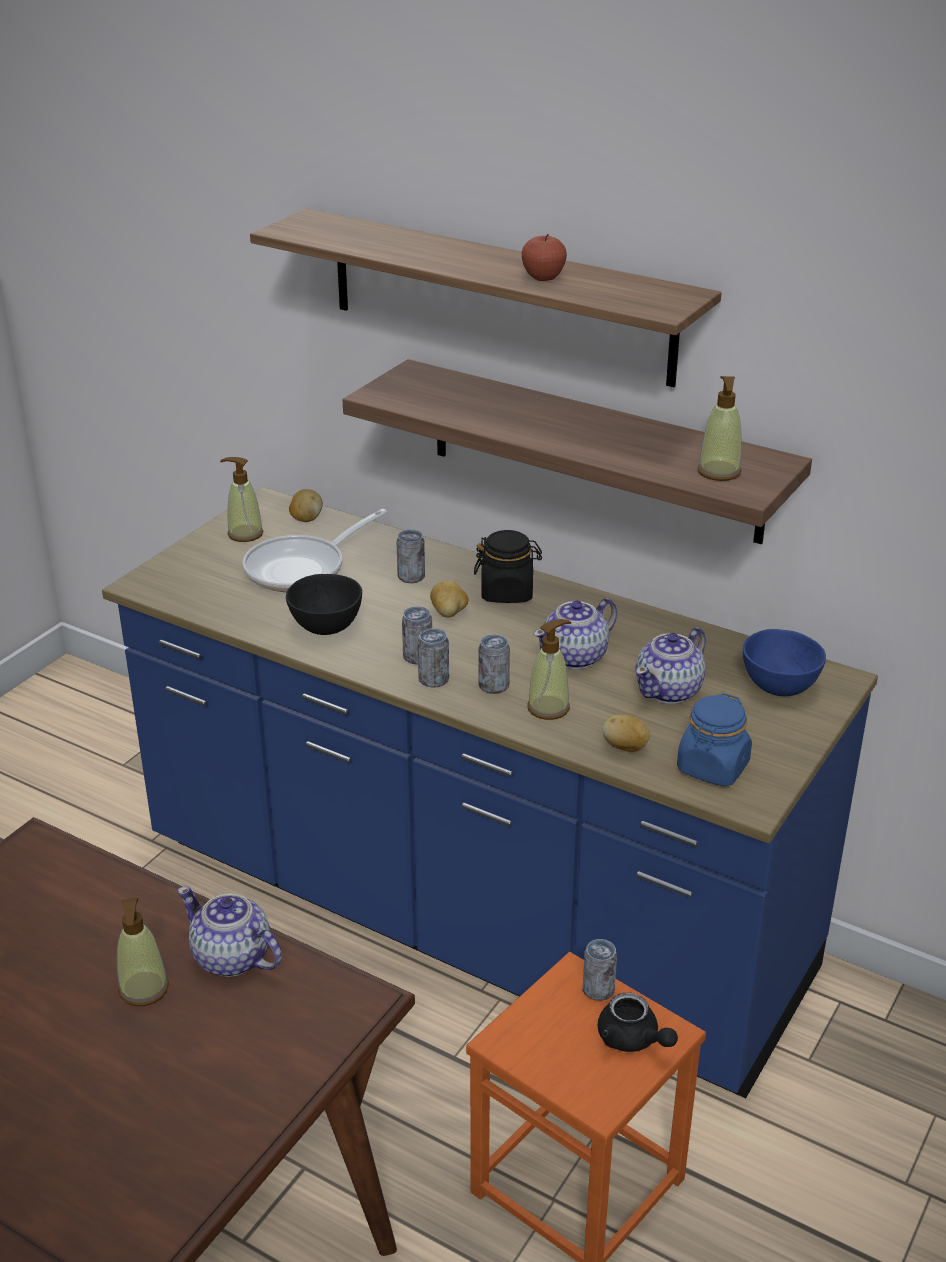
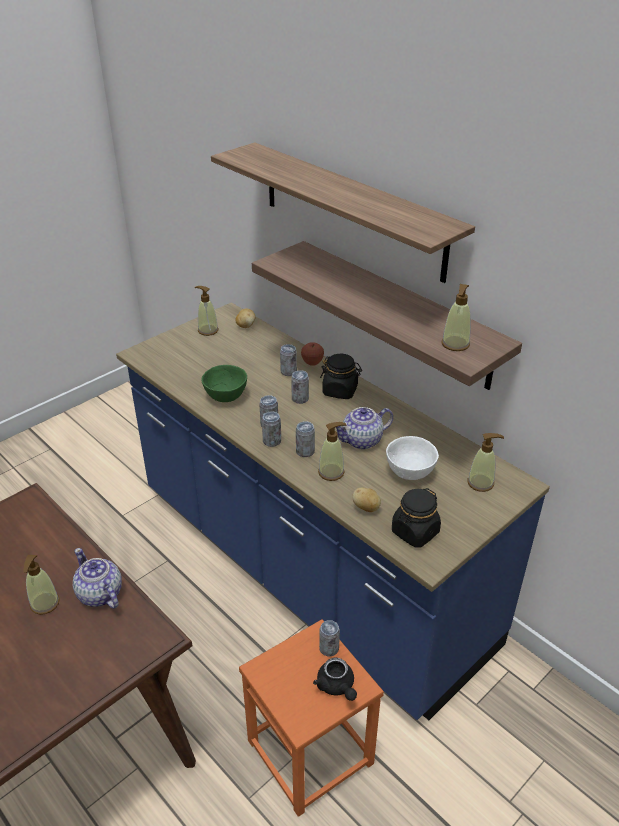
camera: 15 degrees right, 5 degrees up
frying pan [243,509,387,592] -> none
black bowl [286,574,362,635] -> green bowl [201,365,247,402]
potato [430,580,468,618] -> can [291,370,309,404]
apple [522,234,567,281] -> apple moved to [301,342,324,366]
teapot [636,627,706,704] -> white bowl [386,436,439,480]
blue jar [677,693,752,786] -> black jar [392,488,441,548]
blue bowl [743,629,826,696] -> soap dispenser [467,433,504,492]

